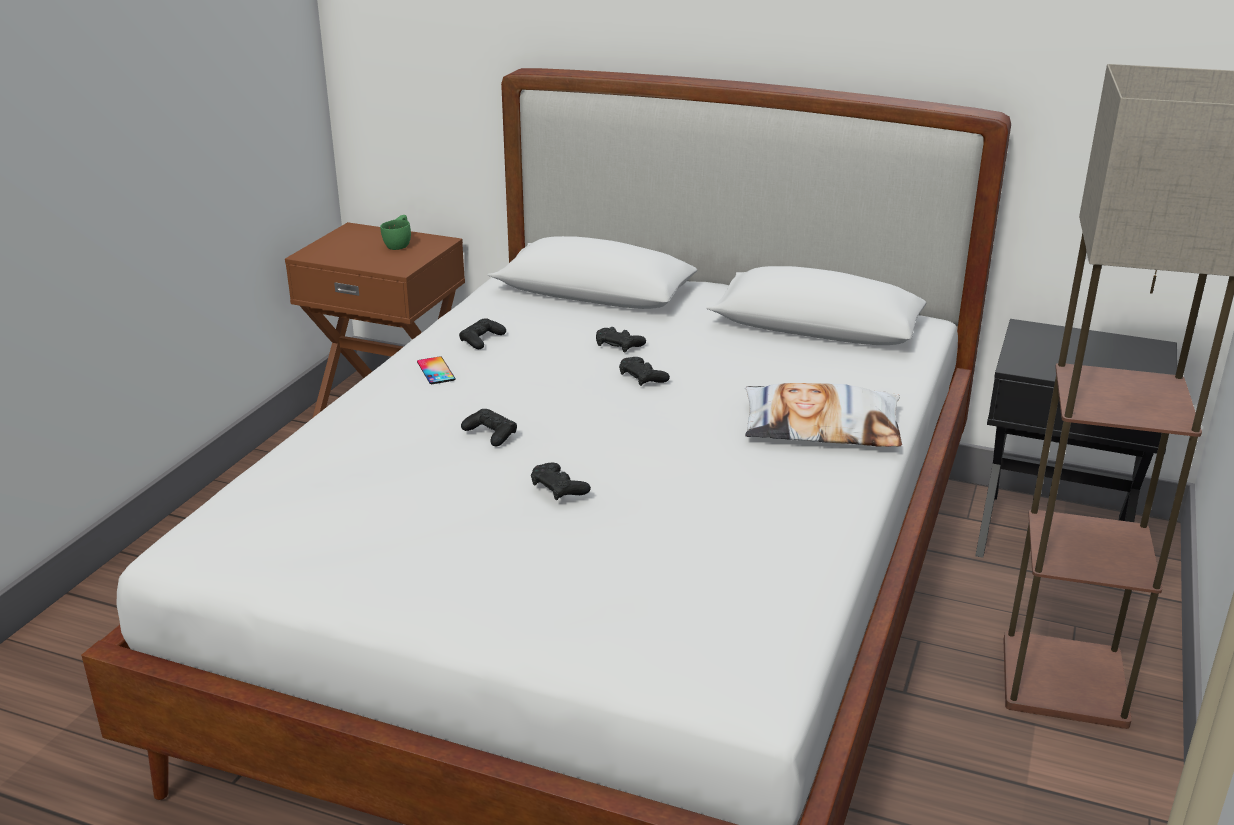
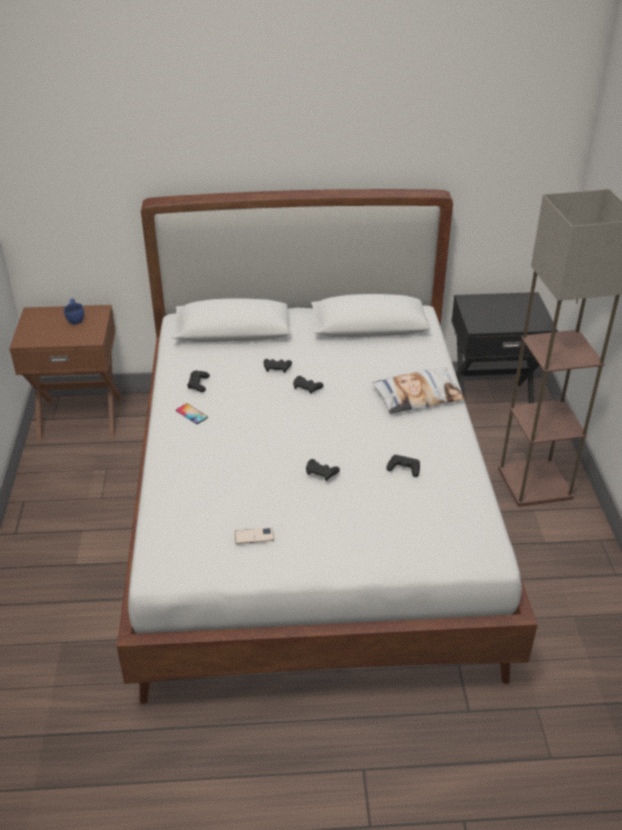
camera: 25 degrees left, 10 degrees up
green cup [380,215,411,250] -> blue cup [63,298,84,325]
black game controller [461,409,517,447] -> black game controller moved to [386,455,420,477]
none -> phone [235,527,274,544]

